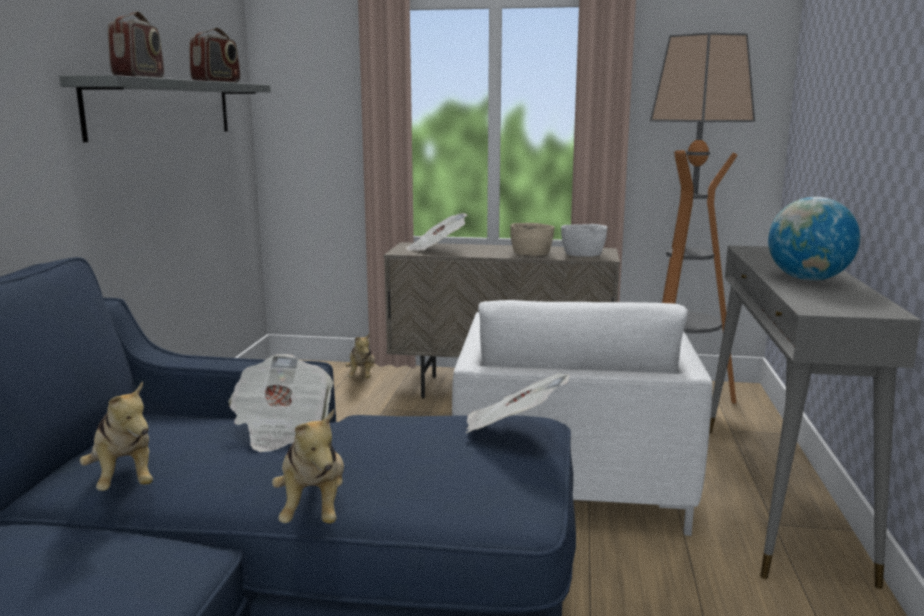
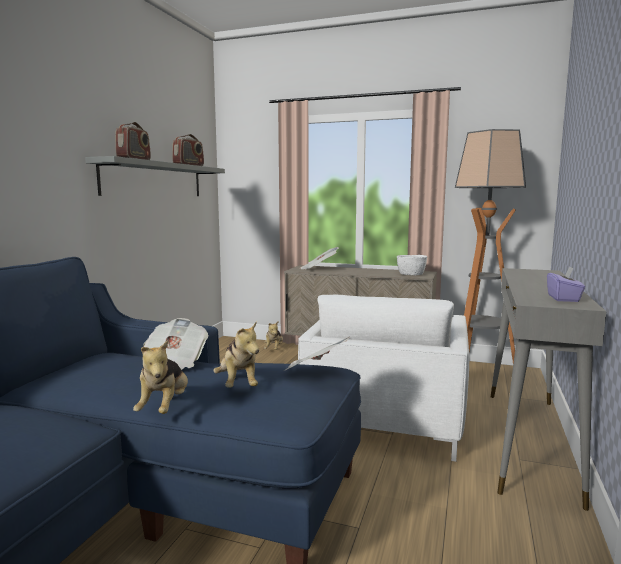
camera: 10 degrees right, 5 degrees down
plush toy [80,381,153,491] -> plush toy moved to [213,322,259,388]
beige bowl [510,223,555,256] -> none
globe [768,197,860,281] -> none
none -> purple tissue box [547,266,585,302]

